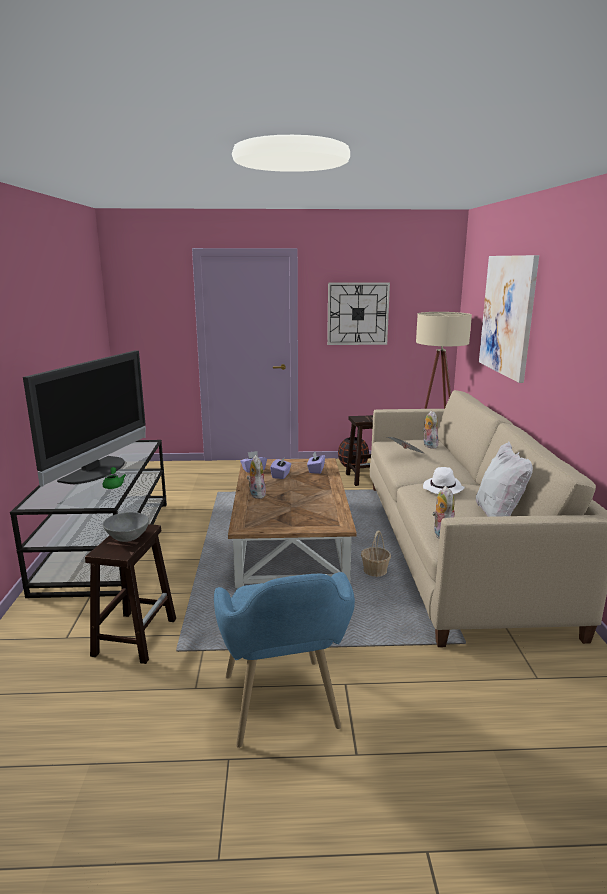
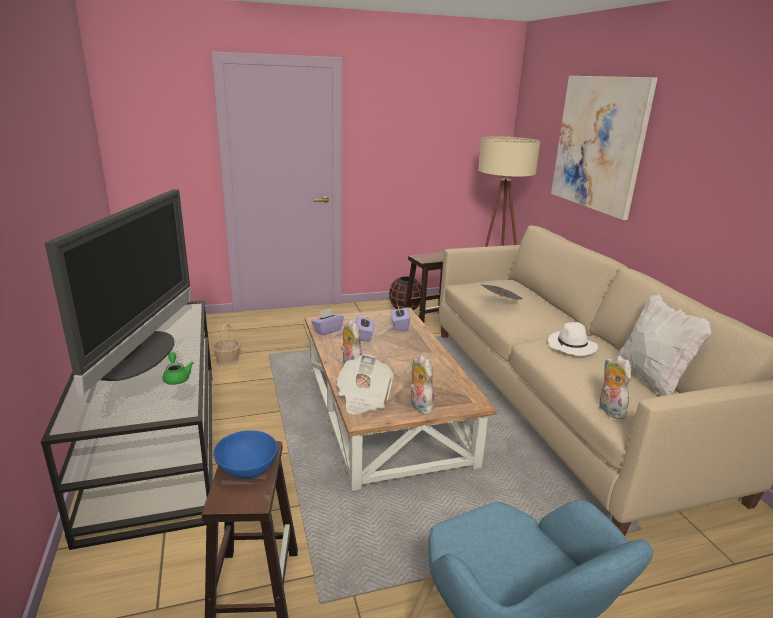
camera: 15 degrees left, 5 degrees up
grey bowl [103,512,149,542] -> blue bowl [213,430,278,479]
wall clock [327,282,390,345] -> none
basket [361,530,391,577] -> basket moved to [212,324,241,366]
plush toy [423,411,438,449] -> plush toy moved to [410,355,434,414]
none -> newspaper [336,354,394,414]

